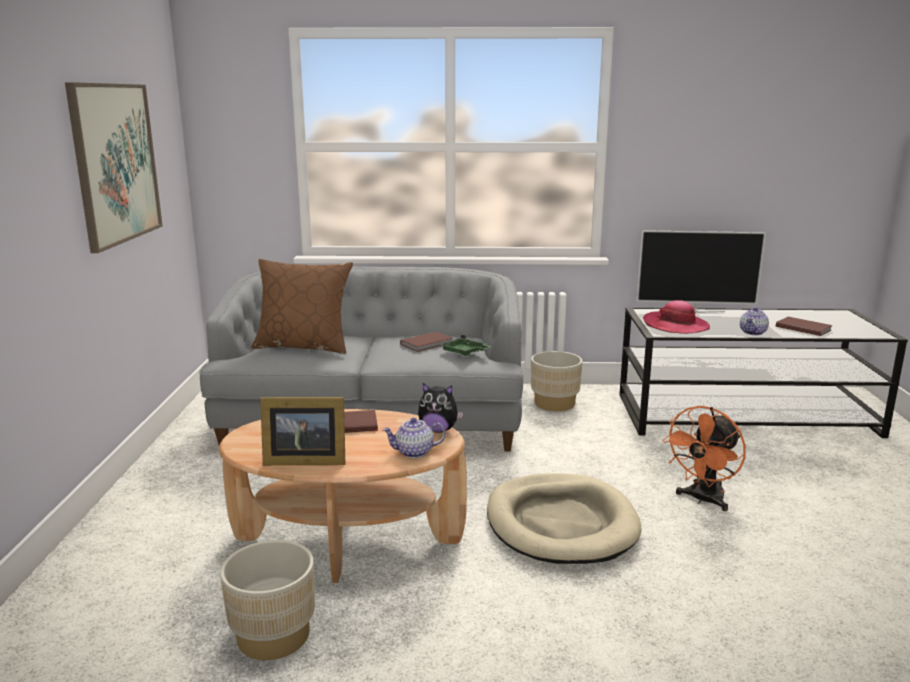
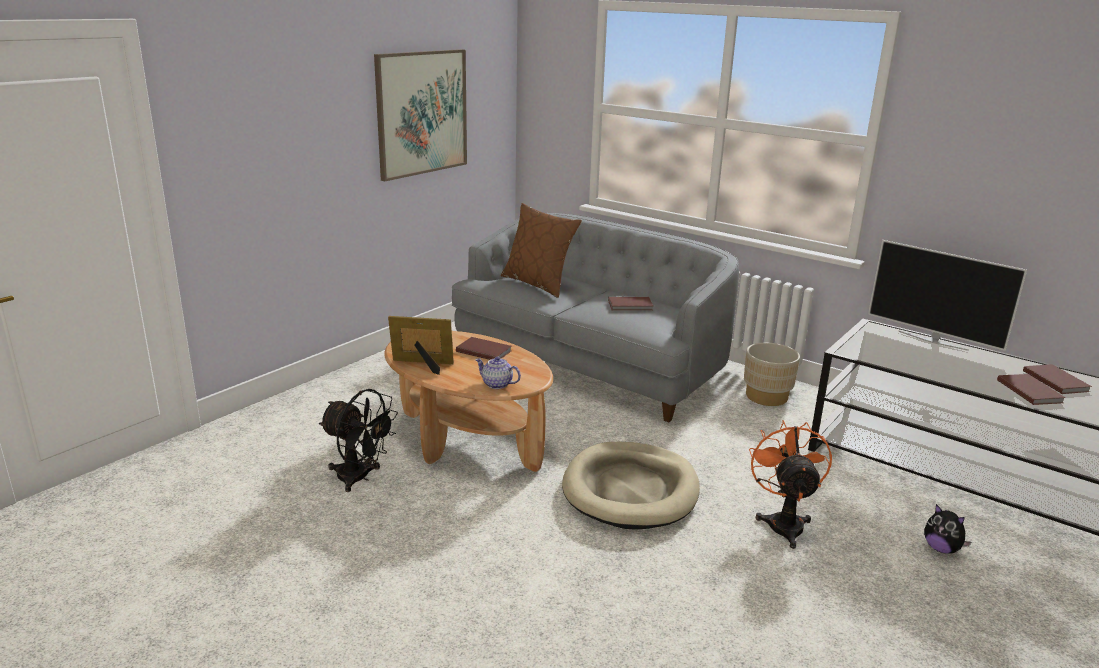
camera: 35 degrees right, 5 degrees up
beige planter [220,540,315,660] -> black fan [319,389,398,492]
picture frame [260,397,345,465] -> picture frame turned 150 degrees clockwise [388,316,454,375]
plush toy [418,383,464,433] -> plush toy moved to [924,504,971,554]
green tray [439,334,492,356] -> none
hat [643,300,710,334] -> none
orange fan [662,406,746,511] -> orange fan turned 105 degrees clockwise [749,420,832,549]
teapot [740,307,769,335] -> none
none -> brown book [1023,364,1092,394]

